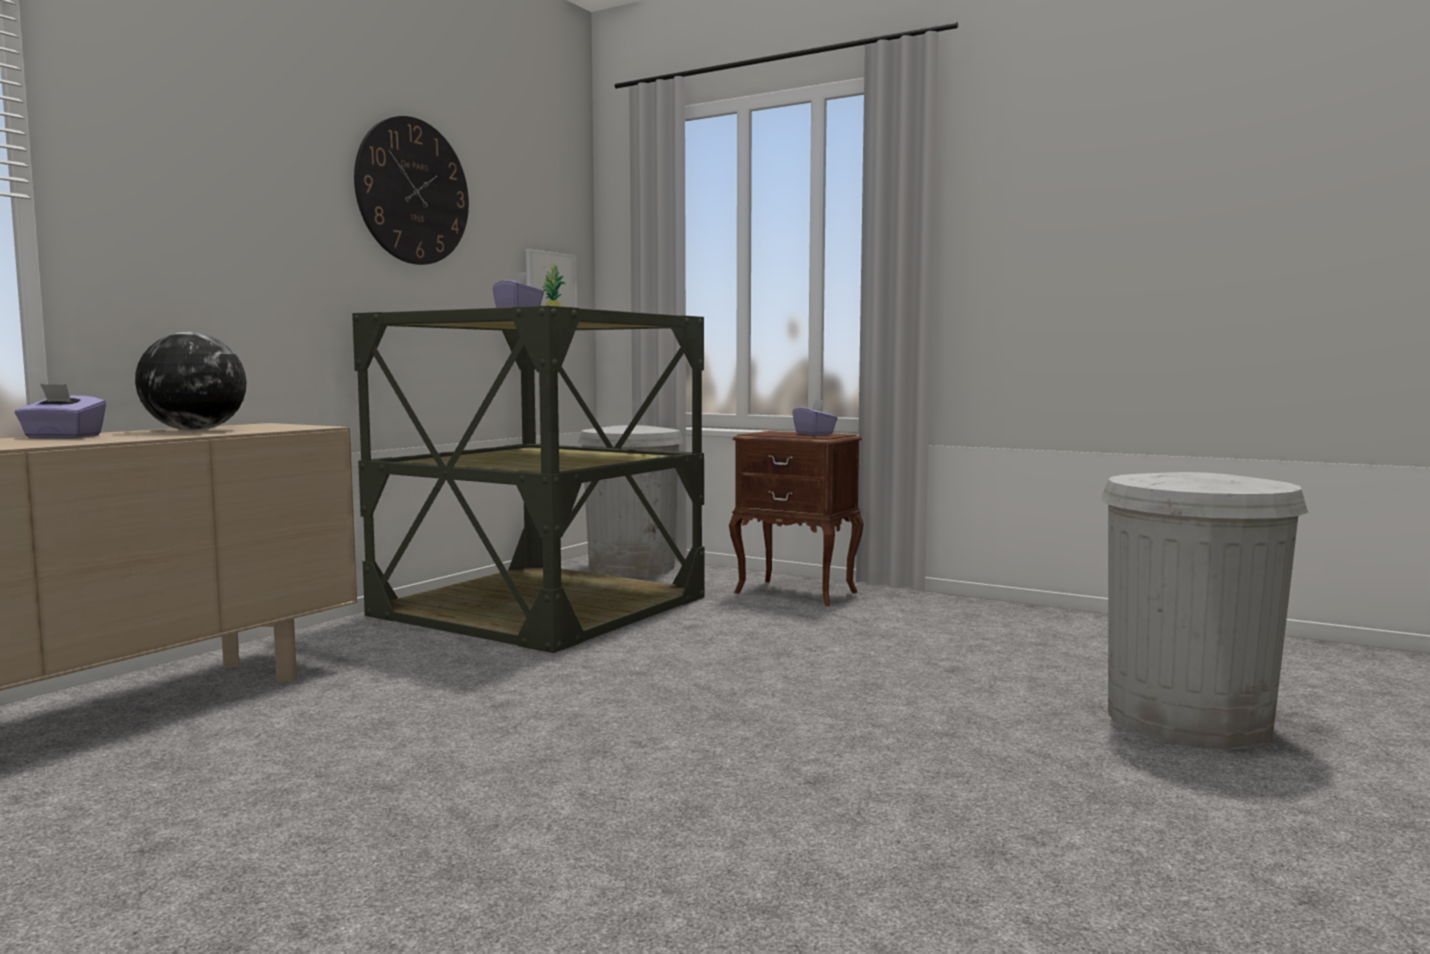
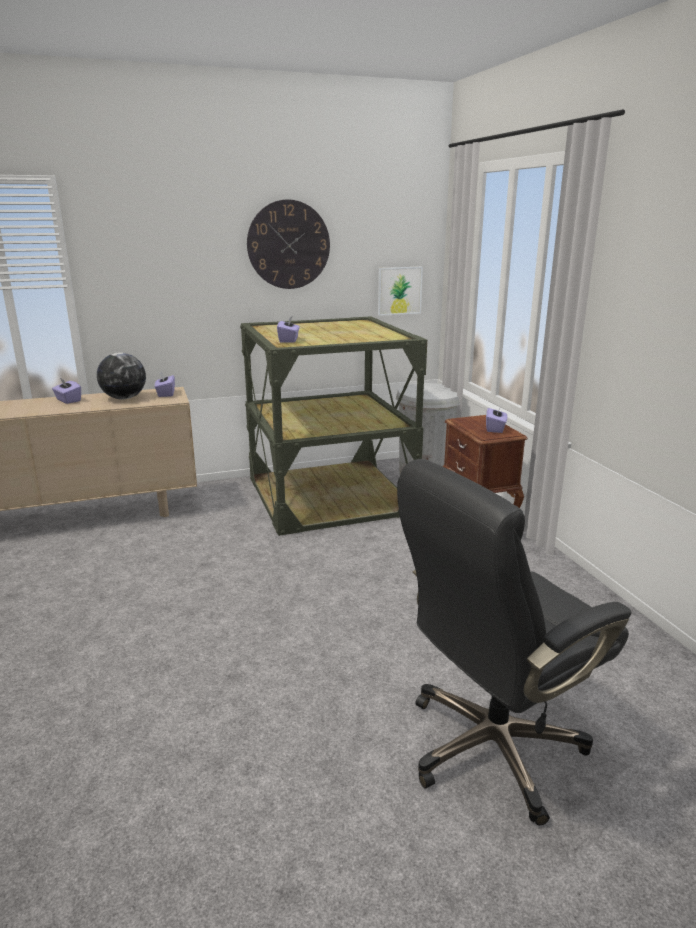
camera: 40 degrees right, 15 degrees up
white trash can [1100,472,1308,750] -> black office chair [397,459,632,825]
none -> purple tissue box [154,371,175,397]

